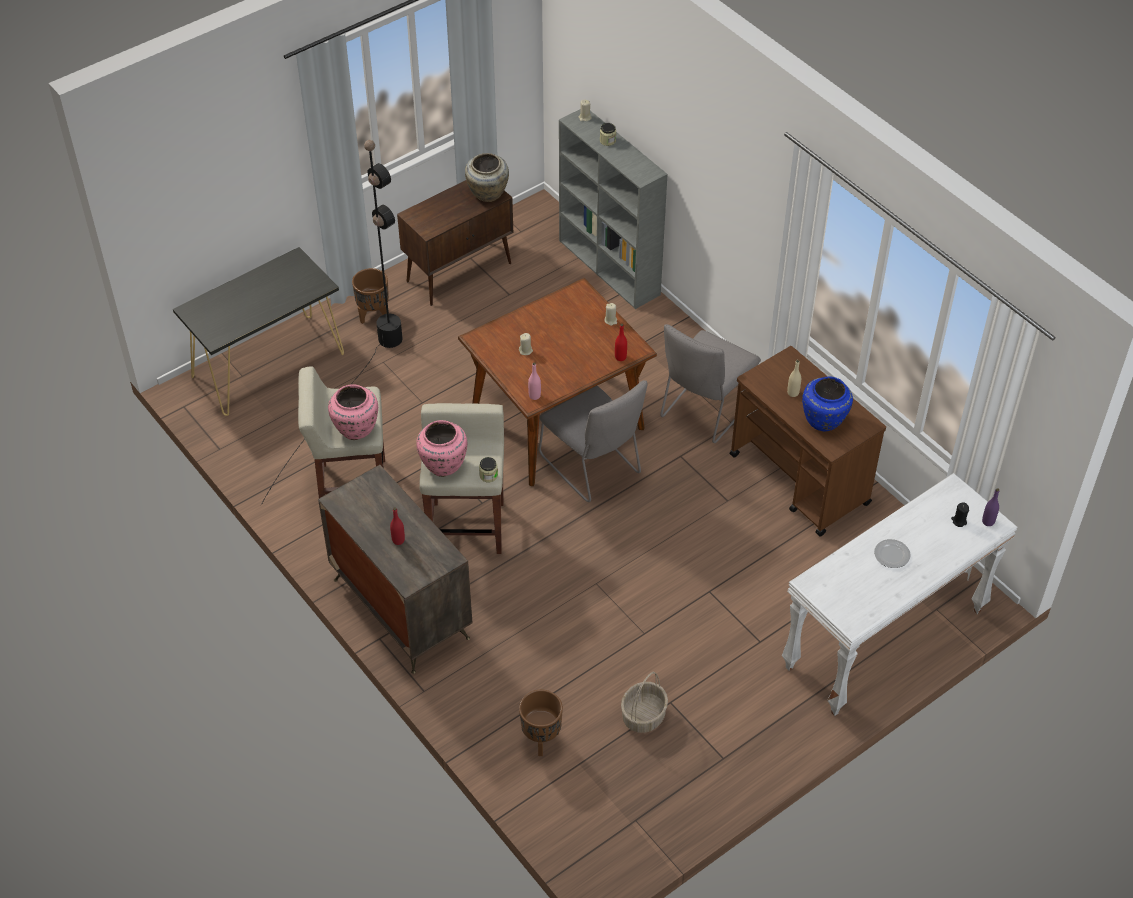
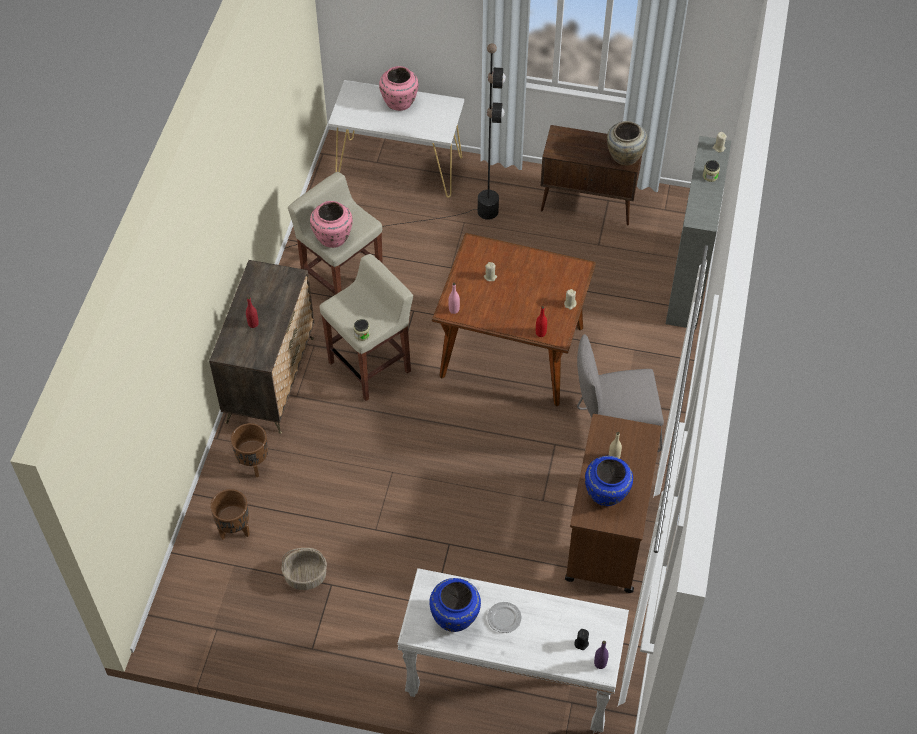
camera: 50 degrees right, 5 degrees up
black console table [173,247,344,416] -> white console table [328,80,464,198]
brown planter [352,268,389,324] -> brown planter moved to [231,423,268,477]
pink vase [416,420,467,477] -> pink vase moved to [379,66,418,111]
grey chair [539,380,647,502] -> none
none -> blue vase [429,578,481,632]

